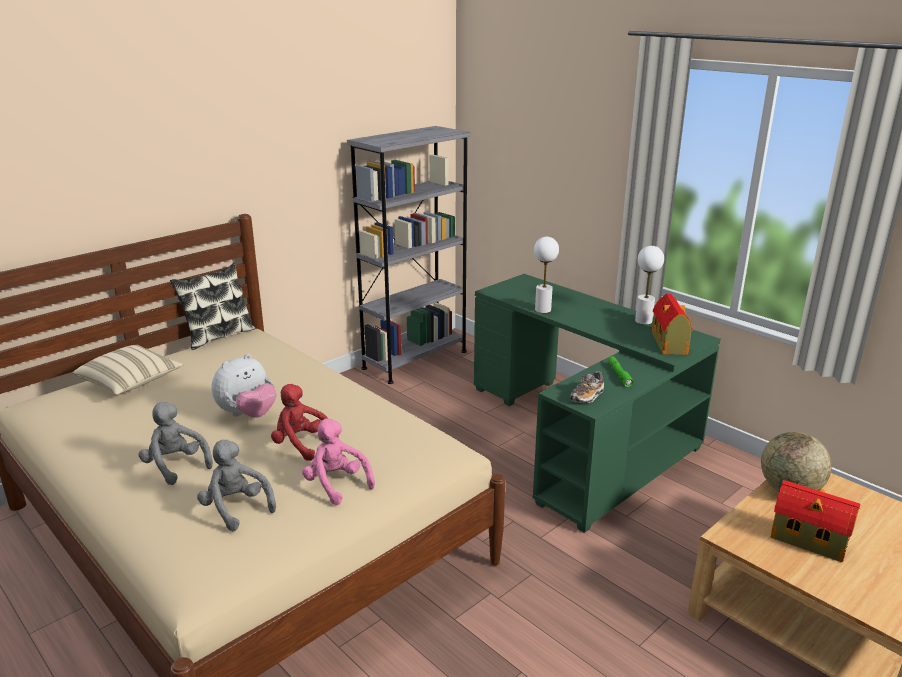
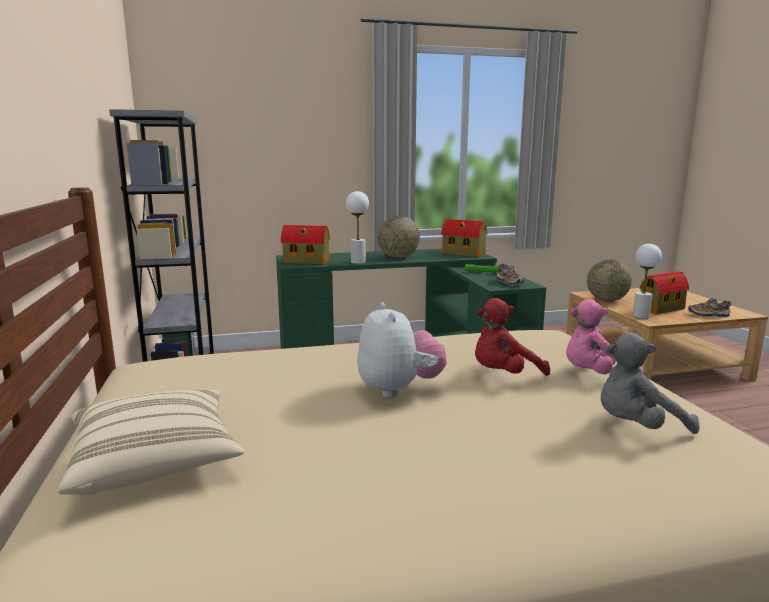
camera: 60 degrees left, 10 degrees down
grey plush toy [138,402,213,485] -> none
pillow [170,263,255,350] -> none
white table lamp [635,246,664,325] -> white table lamp moved to [633,244,662,319]
none -> toy house [281,225,330,265]
none -> globe [378,216,420,258]
none -> shoe [688,298,732,317]

